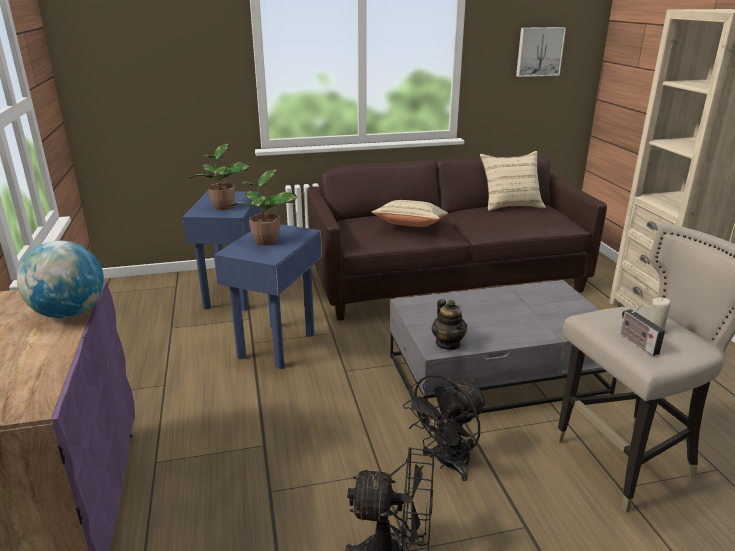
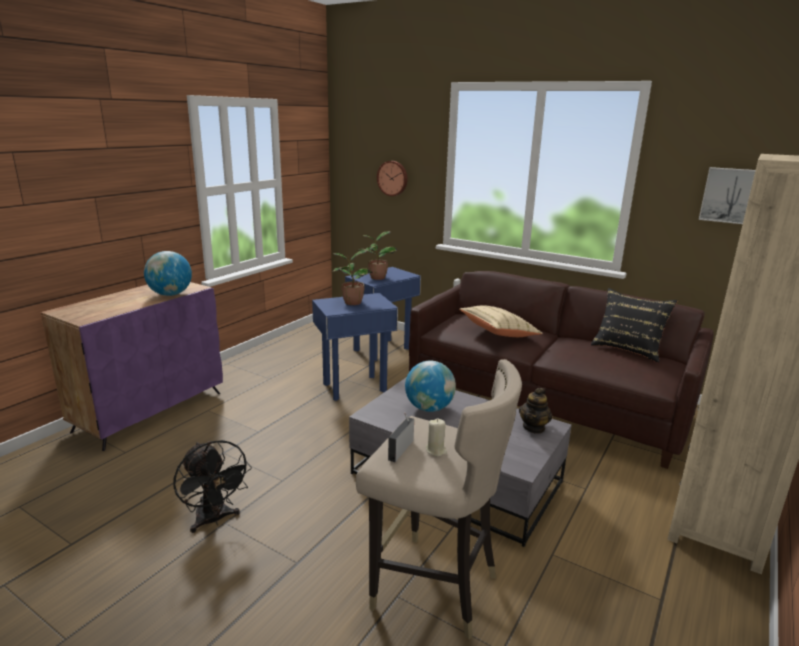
camera: 45 degrees right, 5 degrees down
black fan [403,375,488,481] -> none
teapot [431,299,467,350] -> teapot moved to [519,388,552,434]
beige pillow [480,151,546,211] -> black pillow [591,288,677,363]
none -> wall clock [377,161,408,196]
none -> globe [405,361,456,412]

